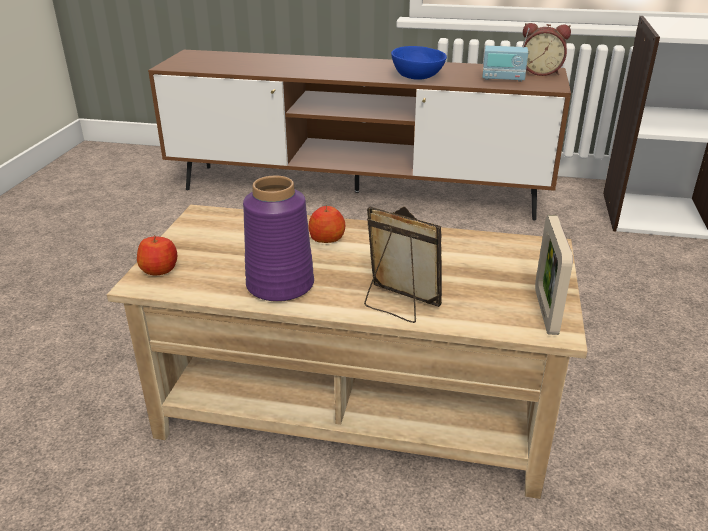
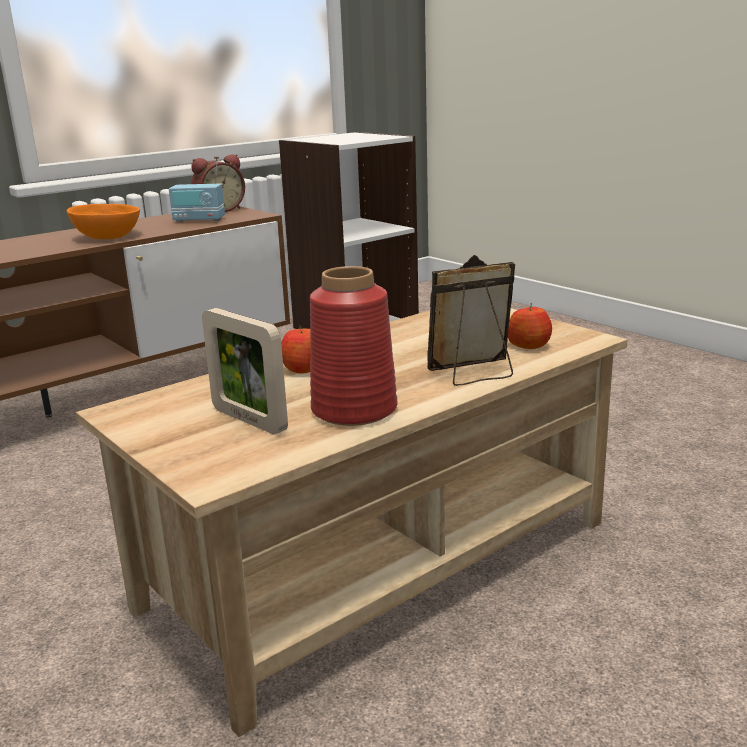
camera: 50 degrees left, 10 degrees down
apple [137,235,177,275] -> apple moved to [508,303,552,349]
purple vase [243,176,314,302] -> red vase [310,266,397,426]
blue bowl [391,46,447,80] -> orange bowl [67,204,140,239]
radio [482,28,530,82] -> radio turned 45 degrees clockwise [169,161,225,222]
picture frame [535,215,573,335] -> picture frame moved to [202,308,288,434]

